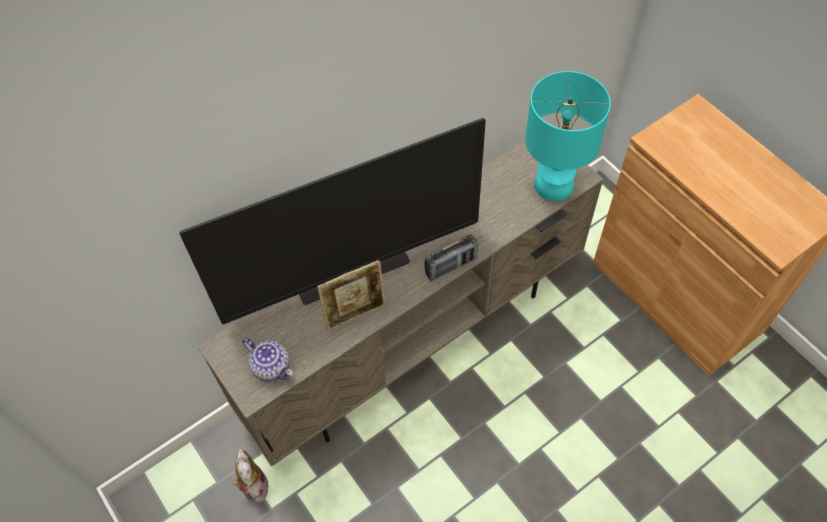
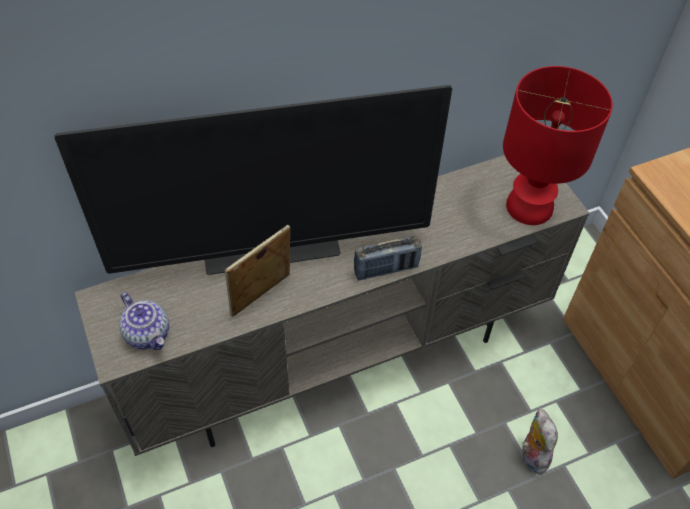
camera: 10 degrees right, 5 degrees down
plush toy [233,448,269,502] -> plush toy moved to [522,408,558,475]
picture frame [317,260,386,330] -> picture frame turned 150 degrees clockwise [224,225,290,317]
turquoise table lamp [525,71,611,201] -> red table lamp [503,66,613,225]

